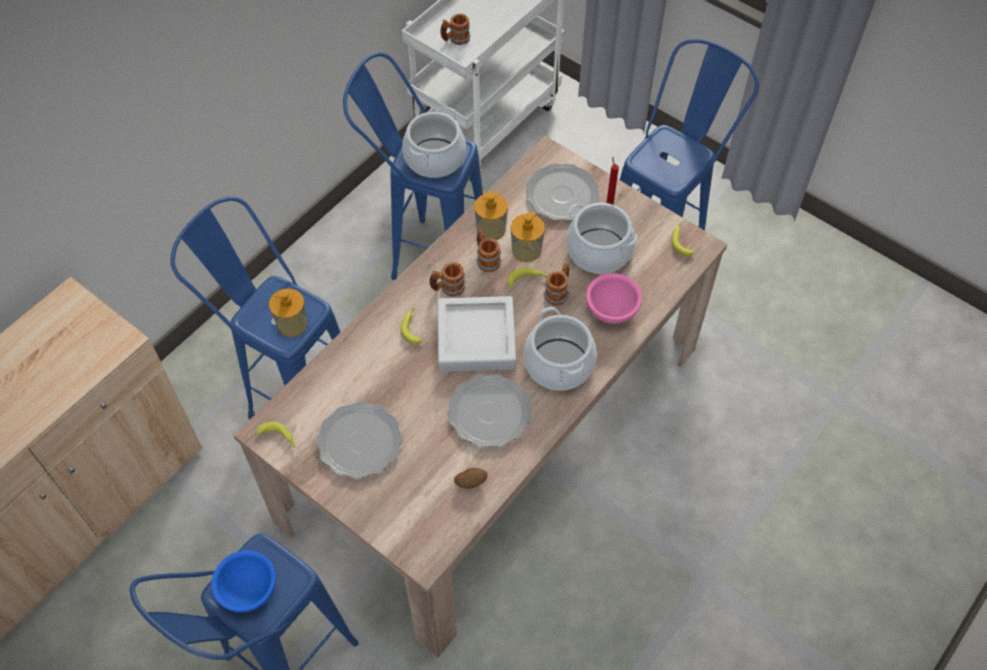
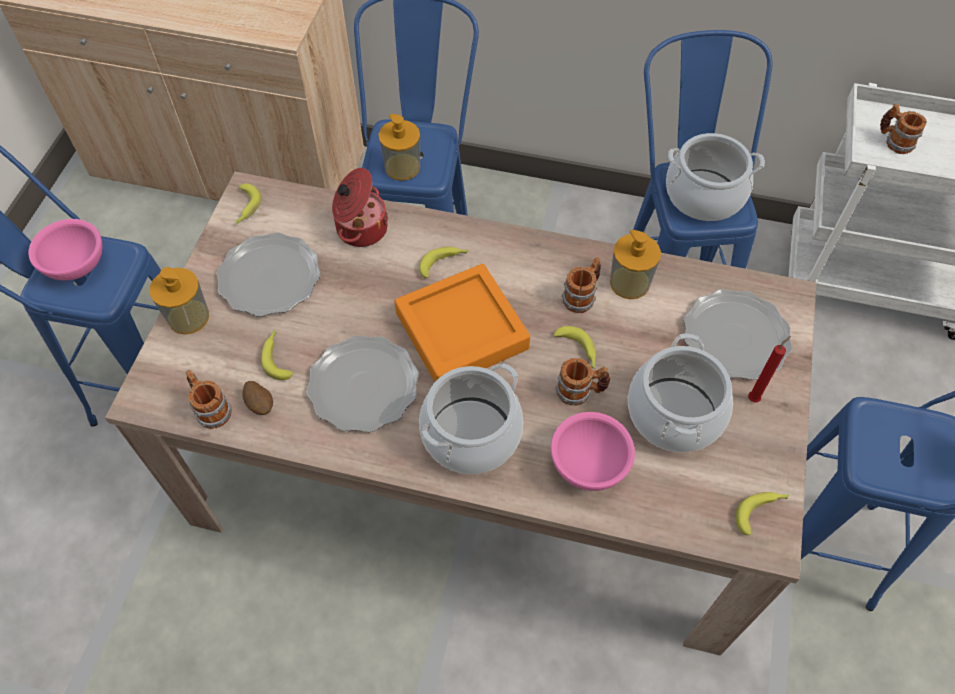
camera: 65 degrees right, 0 degrees up
blue bowl [211,550,276,613] -> pink bowl [29,219,102,281]
mug [429,262,466,297] -> mug moved to [186,370,232,429]
grey tray [437,296,516,372] -> orange tray [395,264,530,382]
soap dispenser [511,212,545,262] -> soap dispenser moved to [149,267,209,335]
none -> banana [261,330,293,380]
none -> cooking pot [332,168,389,247]

